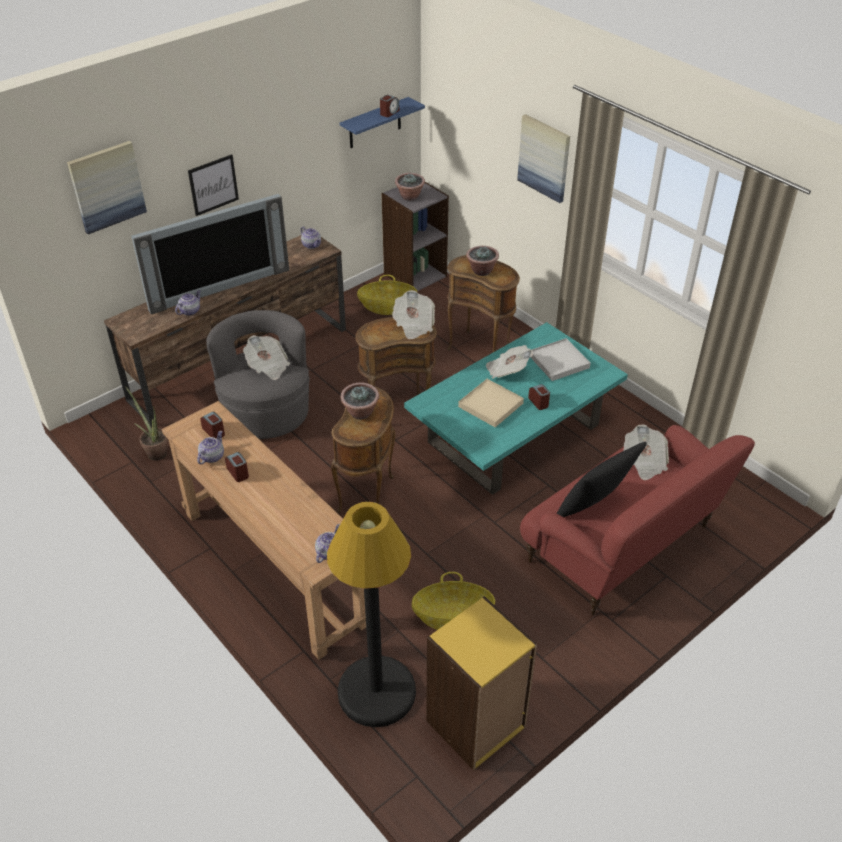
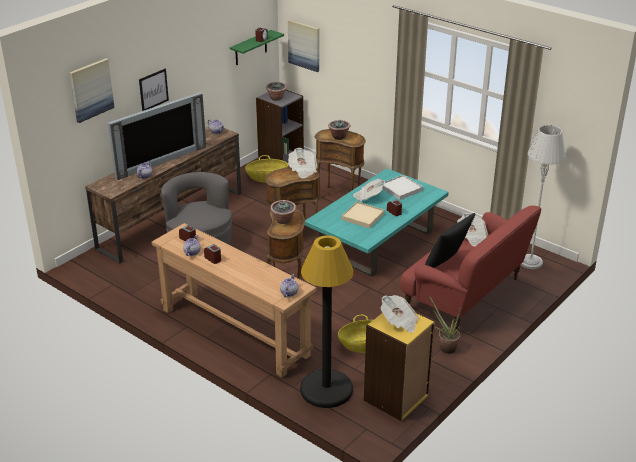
camera: 10 degrees left, 10 degrees down
potted plant [125,386,168,461] -> potted plant moved to [428,295,461,354]
newspaper [243,335,290,380] -> newspaper moved to [381,295,419,333]
blue shelf [340,97,425,148] -> green shelf [230,30,284,65]
picture [517,114,570,203] -> picture moved to [288,20,319,72]
none -> grey floor lamp [521,125,566,269]

